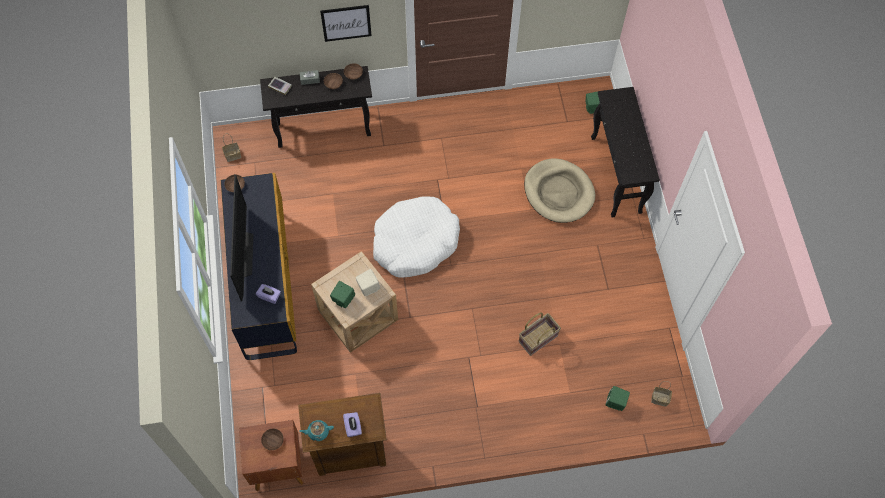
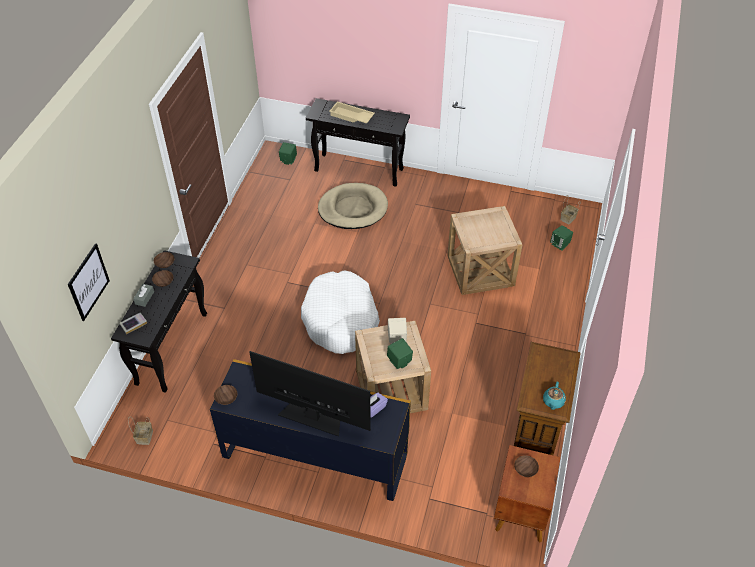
camera: 65 degrees left, 15 degrees down
picture [320,5,372,42] -> picture moved to [68,243,110,321]
purple tissue box [343,412,362,437] -> none
basket [519,312,561,356] -> beige side table [447,206,522,295]
none -> beige tray [329,102,375,123]

